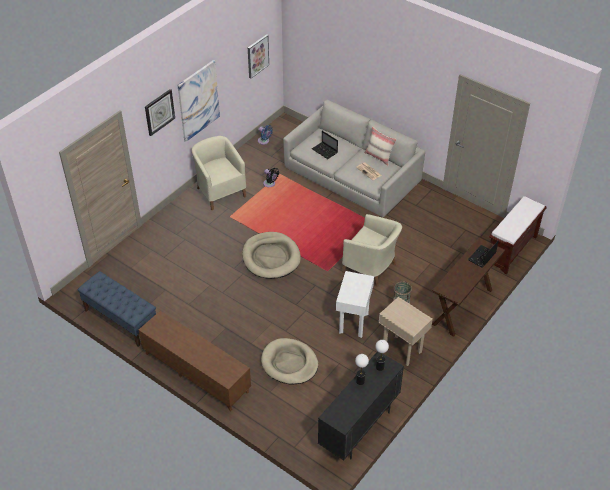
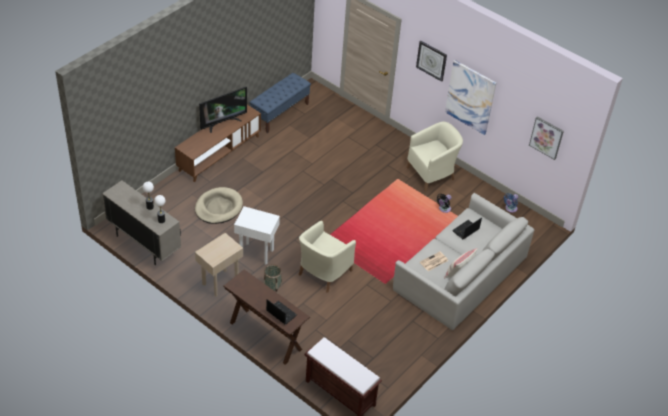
camera: 90 degrees right, 0 degrees up
beige dog bed [242,232,301,279] -> none
black cabinet [318,351,404,460] -> beige cabinet [102,180,181,265]
none -> television [199,87,247,133]

